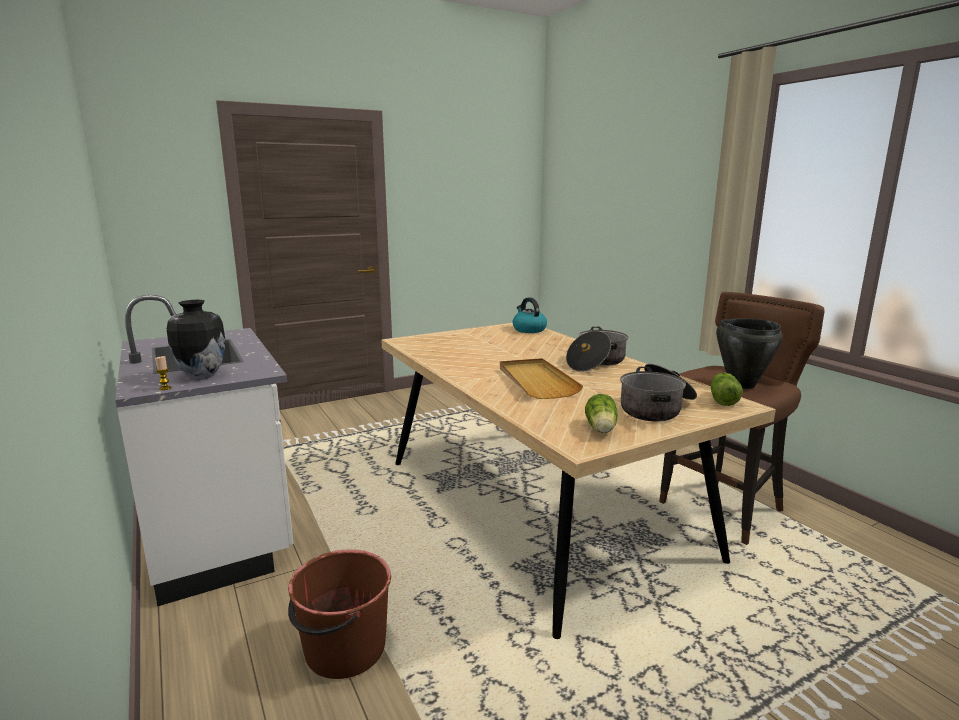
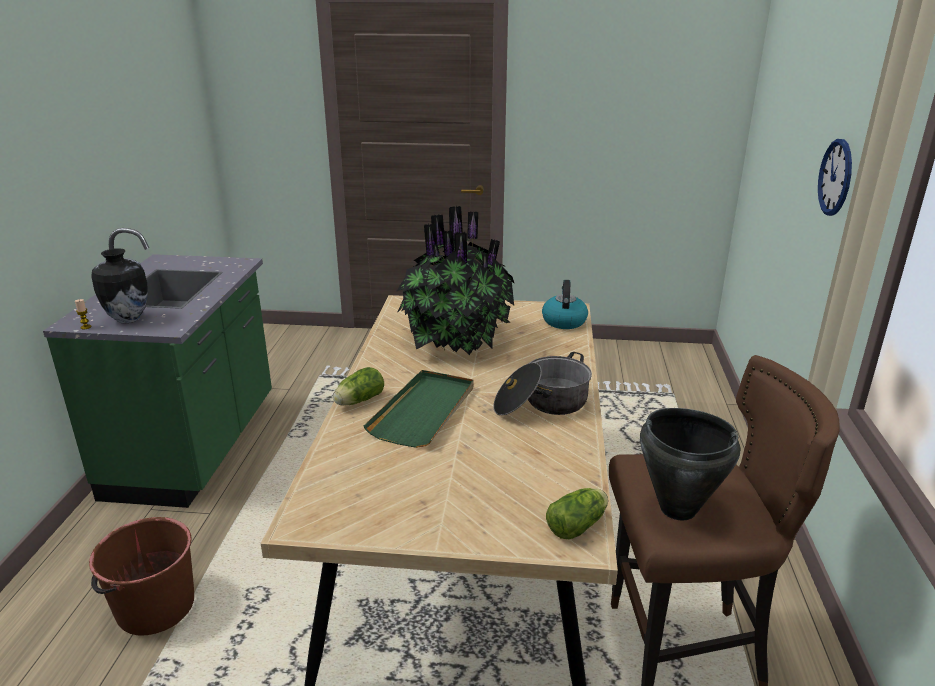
camera: 35 degrees right, 10 degrees up
white counter [115,295,293,606] -> green counter [43,228,272,508]
beige tray [500,358,583,399] -> green tray [364,370,474,448]
lettuce [585,394,618,433] -> lettuce moved to [333,367,384,406]
cooking pot [620,364,697,421] -> none
none -> potted plant [397,206,515,355]
none -> wall clock [818,139,852,216]

